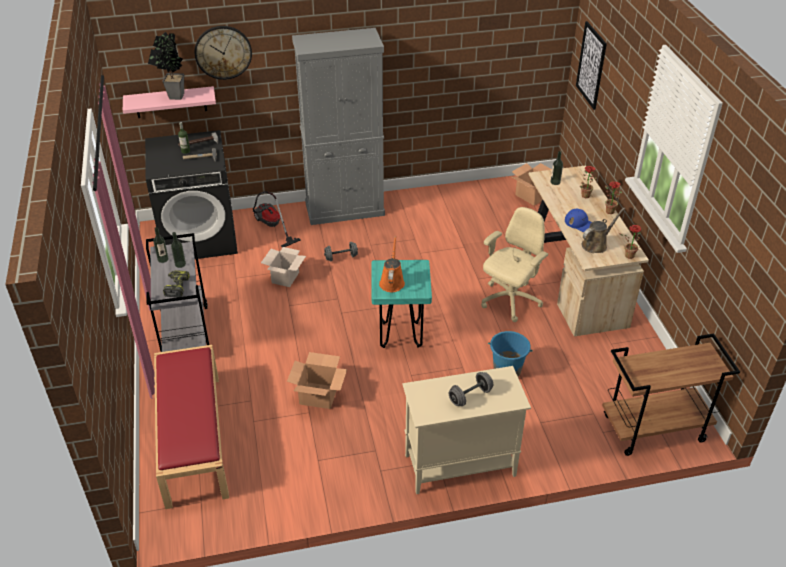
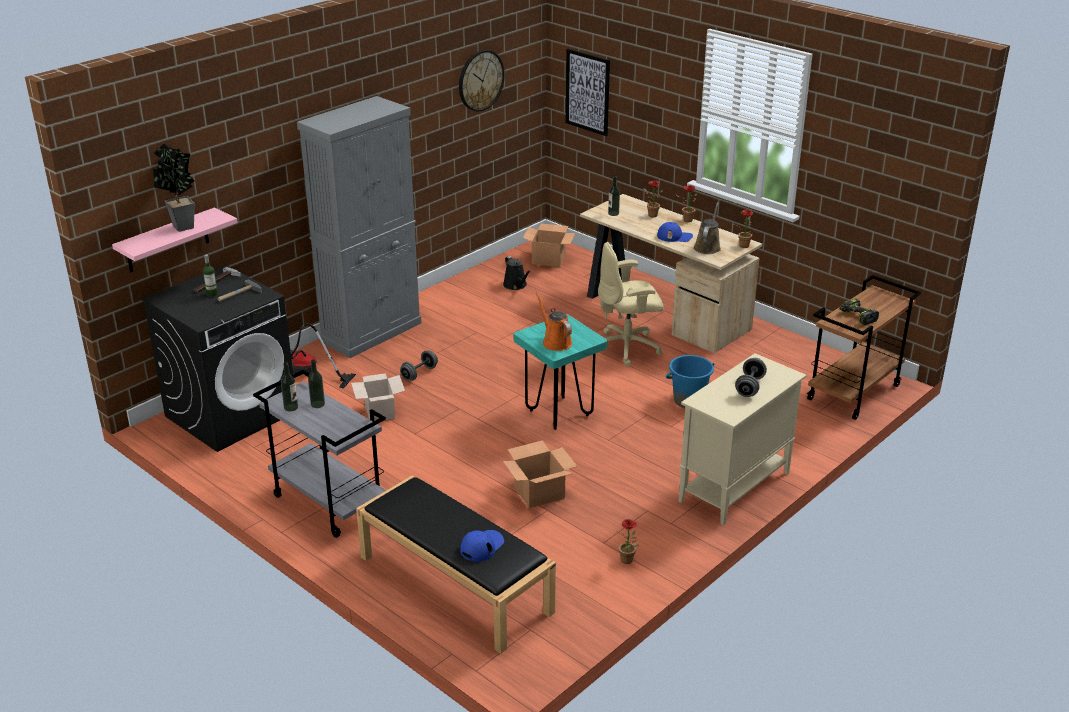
camera: 35 degrees left, 10 degrees down
red bench [154,345,229,509] -> black bench [356,475,556,654]
power drill [163,270,190,297] -> power drill moved to [839,298,879,325]
wall clock [194,26,252,80] -> wall clock moved to [459,50,505,111]
beige office chair [481,207,548,322] -> beige office chair turned 105 degrees counterclockwise [598,242,664,367]
none -> blue cap [460,530,504,562]
none -> black watering can [503,256,531,290]
none -> potted plant [617,519,639,564]

